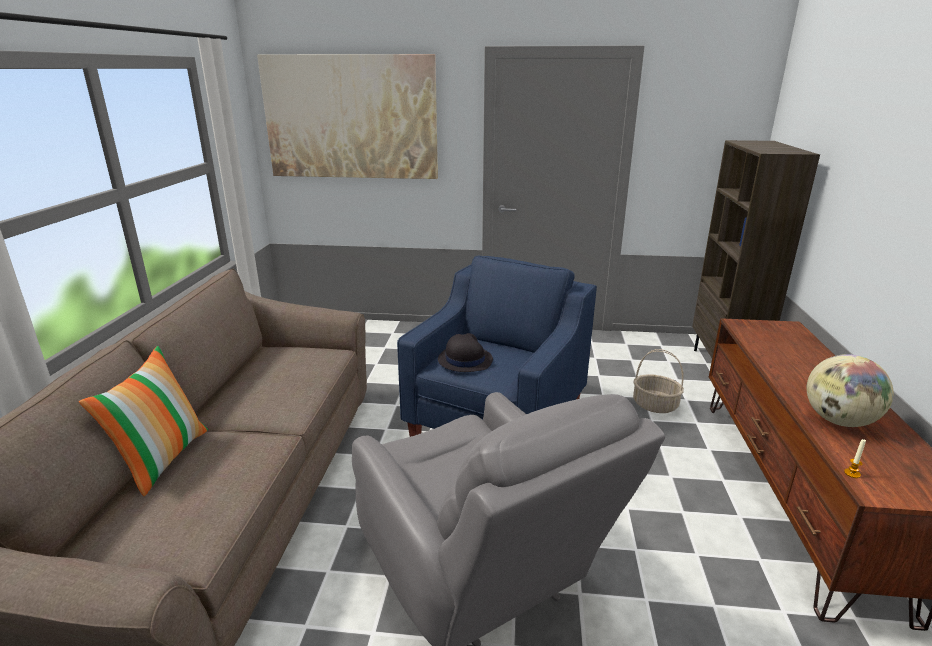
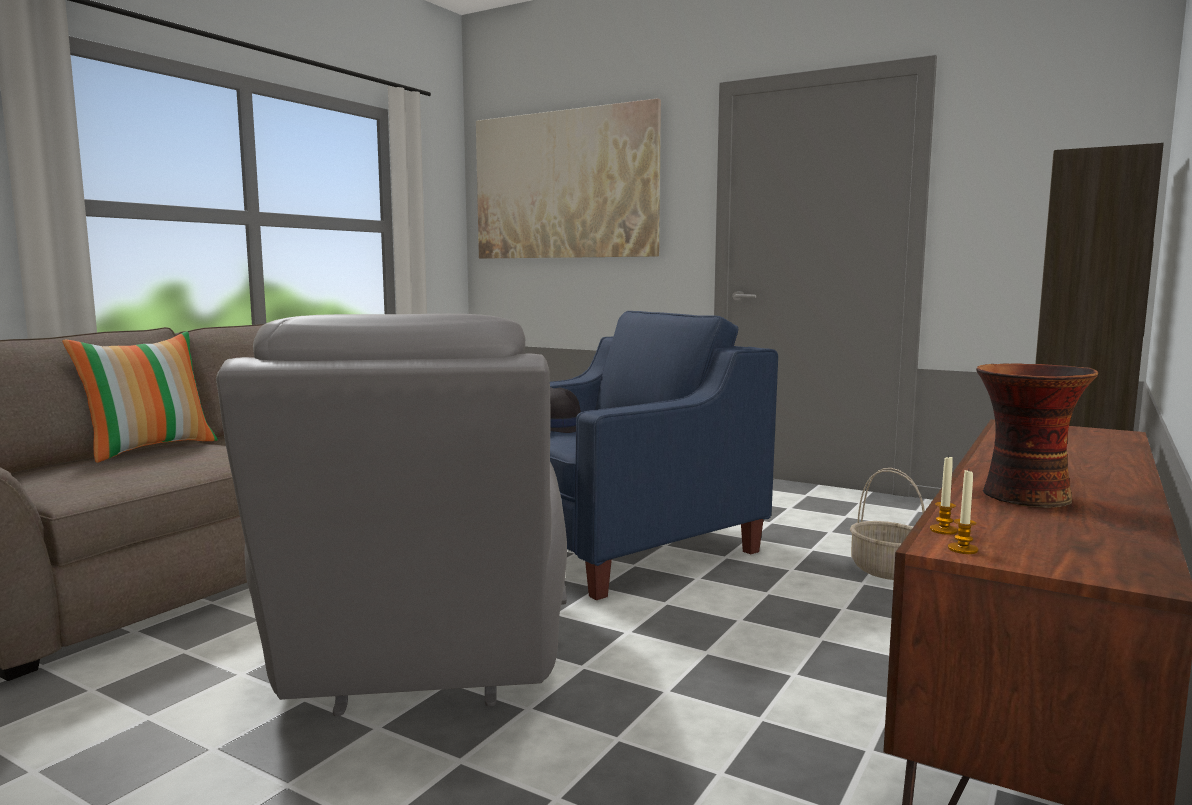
camera: 25 degrees right, 15 degrees down
globe [807,354,894,427] -> vase [976,363,1098,508]
none -> candle [948,470,978,554]

